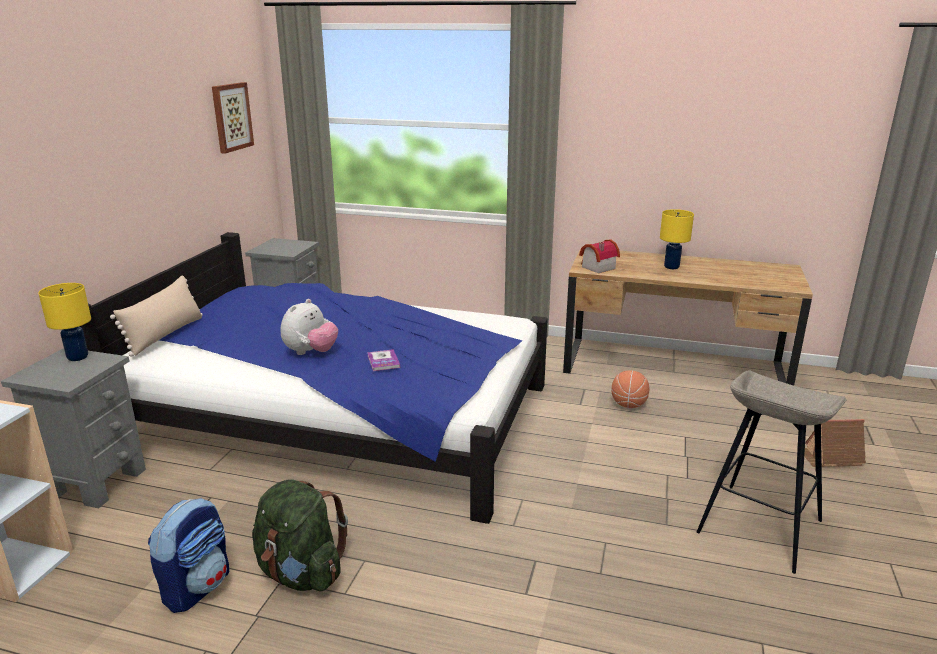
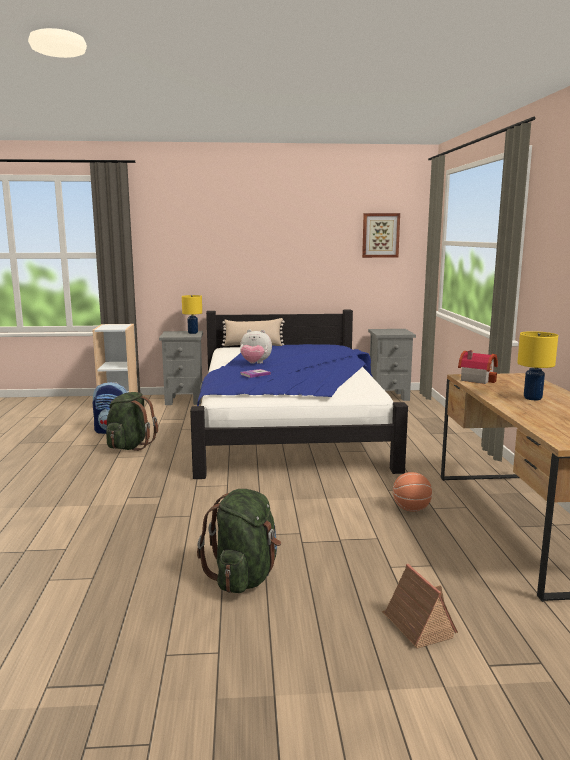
camera: 70 degrees right, 10 degrees down
grey stool [697,370,847,574] -> green backpack [197,489,281,593]

